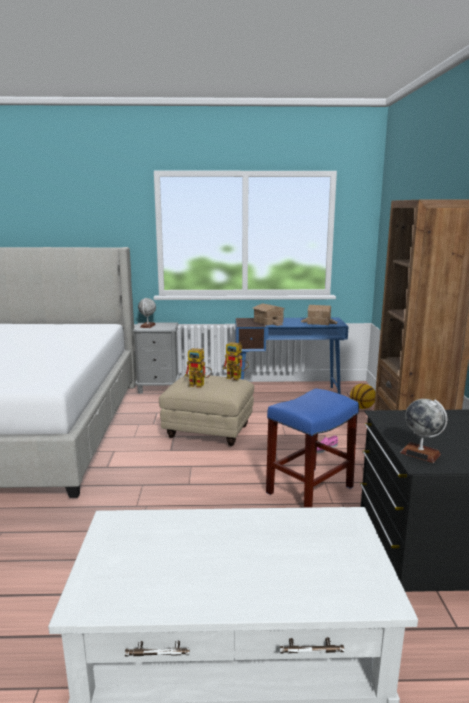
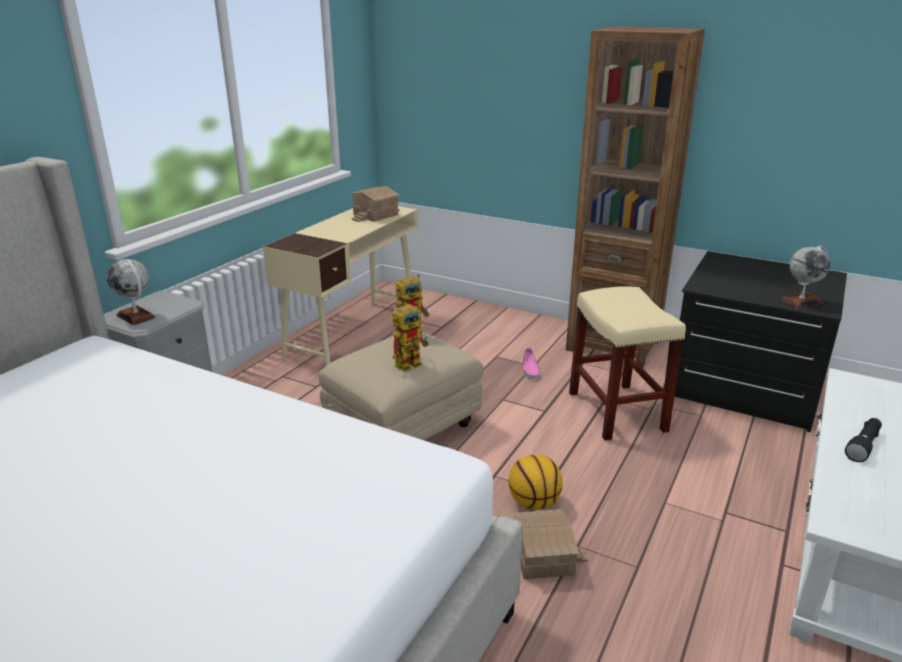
camera: 60 degrees left, 10 degrees up
blue desk [236,318,349,394] -> beige desk [263,206,418,366]
toy house [253,303,285,326] -> toy house moved to [514,509,588,580]
blue stool [266,388,359,508] -> beige stool [569,286,686,441]
basketball [350,384,375,409] -> basketball moved to [508,455,563,510]
none -> black flashlight [845,418,882,462]

